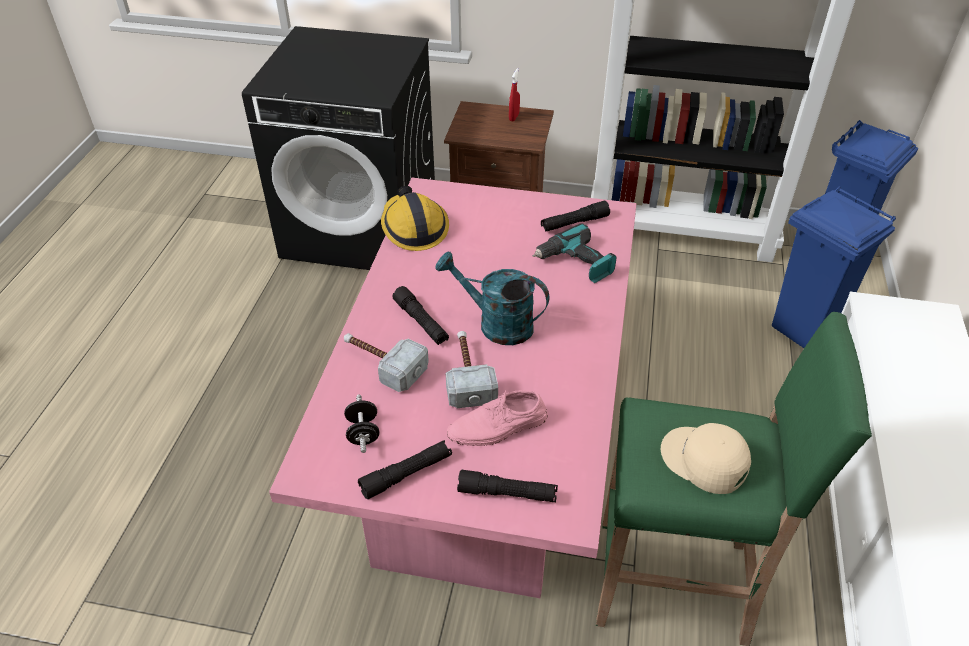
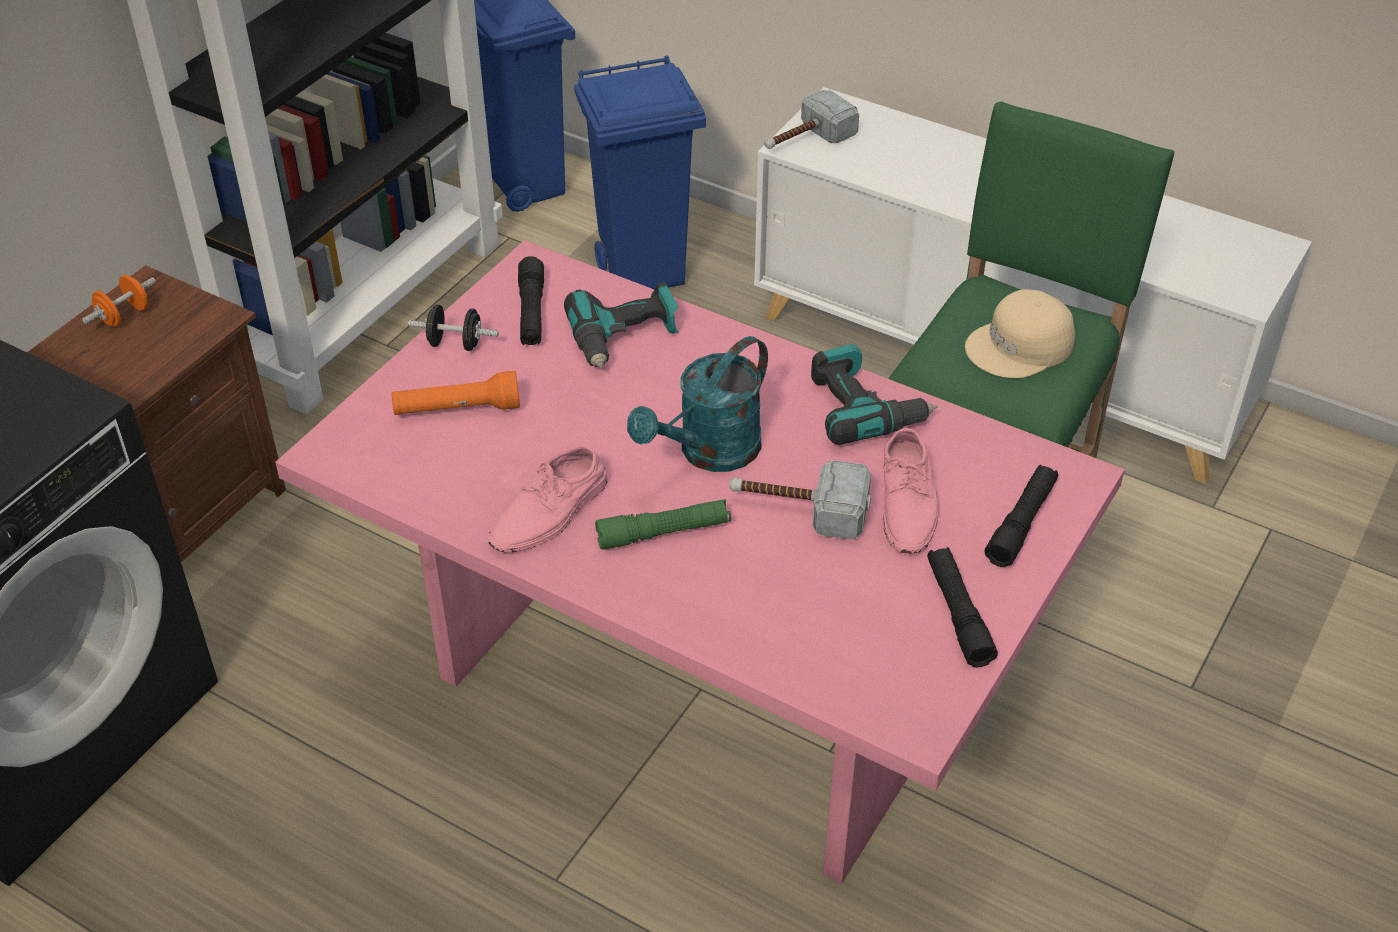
camera: 70 degrees left, 0 degrees up
hammer [344,333,429,392] -> hammer moved to [764,90,859,149]
black dumbbell [344,395,380,453] -> black dumbbell moved to [408,305,499,351]
hard hat [381,186,449,251] -> none
black flashlight [392,286,449,345] -> green flashlight [595,499,731,550]
red spray bottle [509,68,520,121] -> orange dumbbell [82,275,156,327]
none -> orange flashlight [392,371,520,415]
none -> pink shoe [488,446,608,553]
none -> power drill [811,344,938,445]

